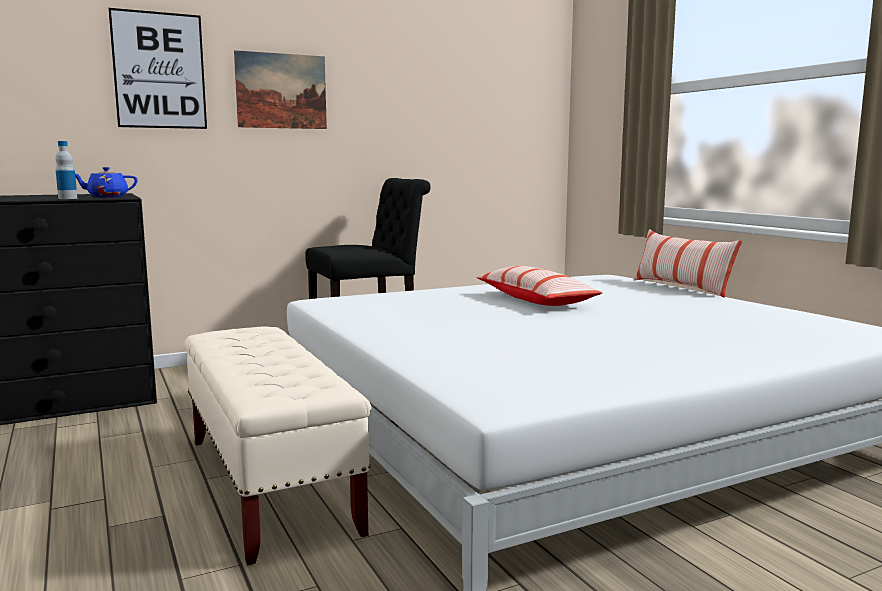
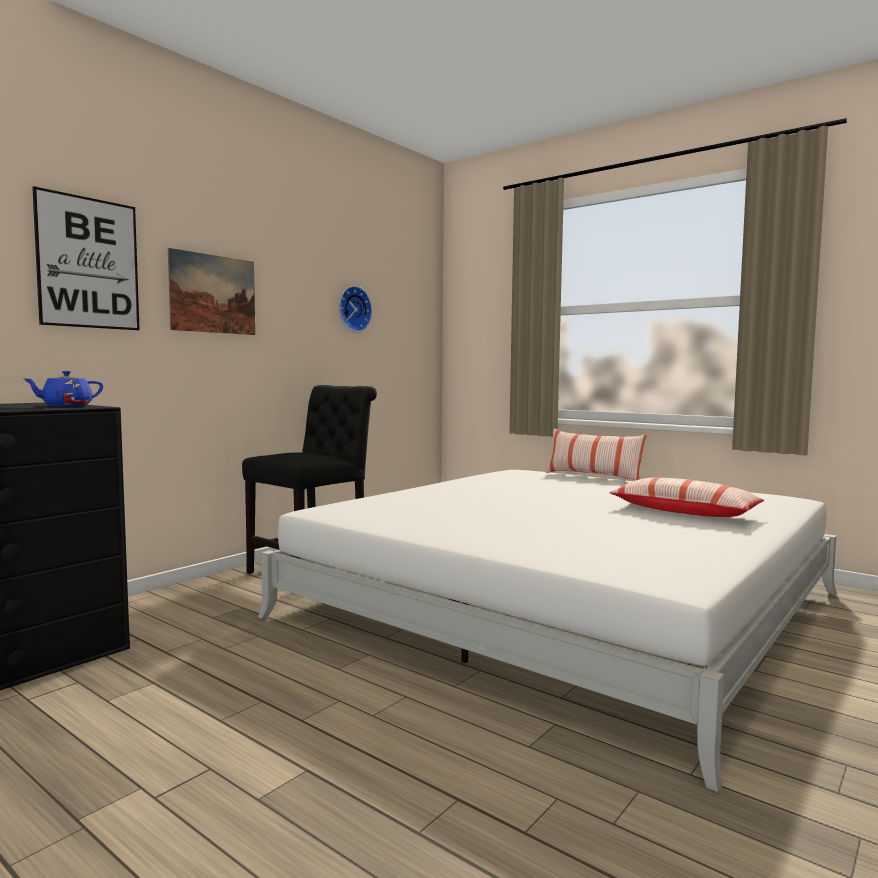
camera: 25 degrees left, 5 degrees down
bottle [55,141,77,199] -> none
beige bench [184,326,371,565] -> none
pillow [477,266,602,306] -> pillow moved to [609,477,764,517]
none -> wall clock [339,286,372,333]

